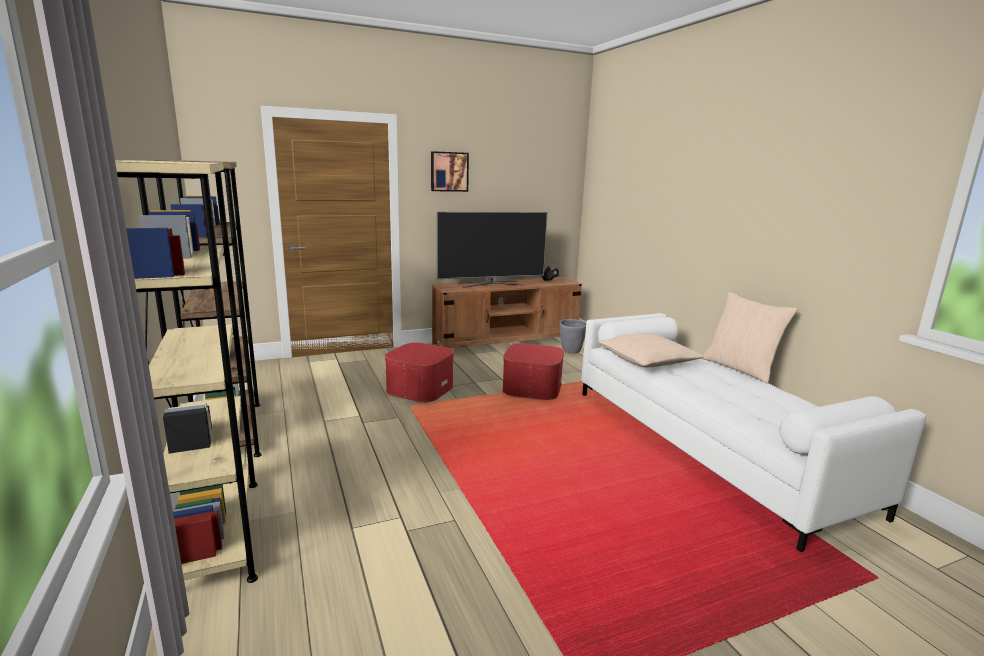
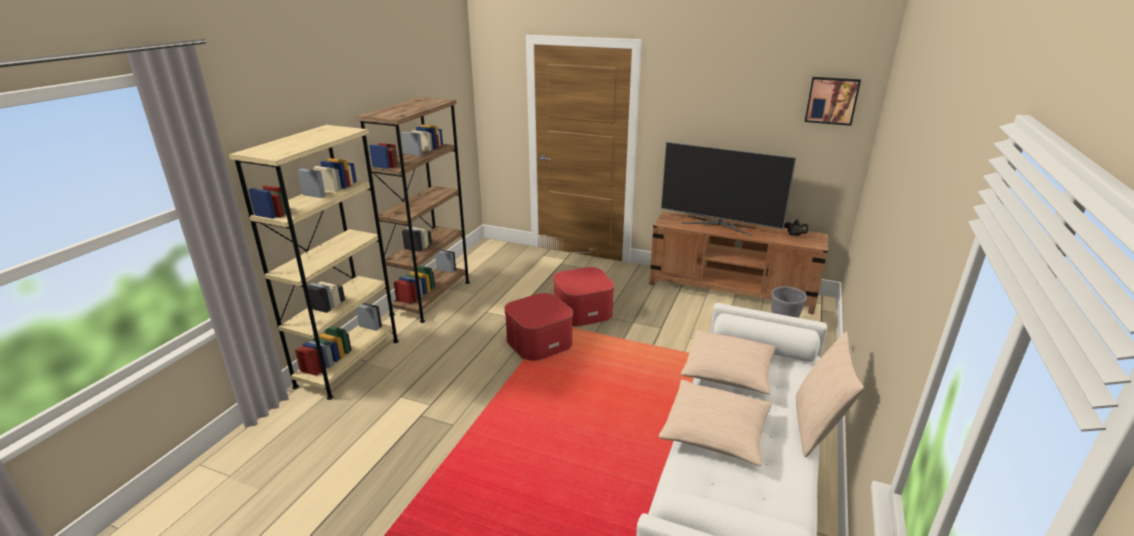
camera: 45 degrees right, 10 degrees up
picture [431,151,469,192] -> picture moved to [805,77,861,126]
ottoman [503,343,564,400] -> ottoman moved to [504,293,573,361]
none -> beige pillow [658,380,772,466]

